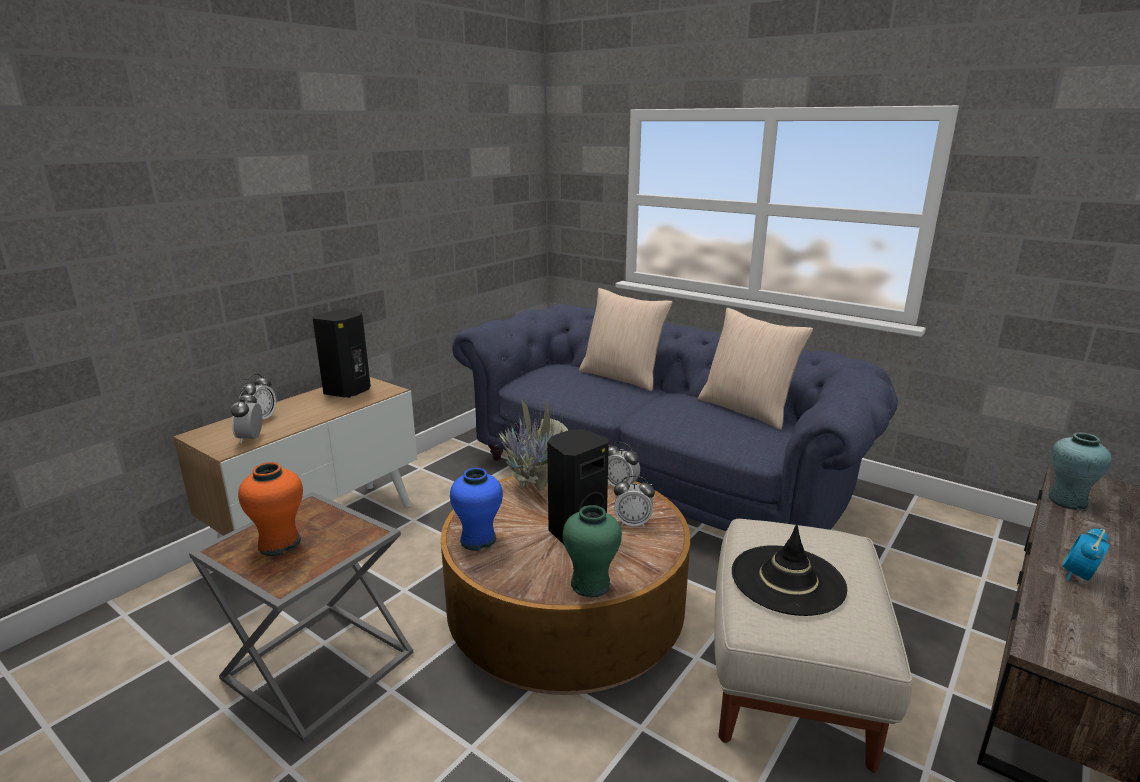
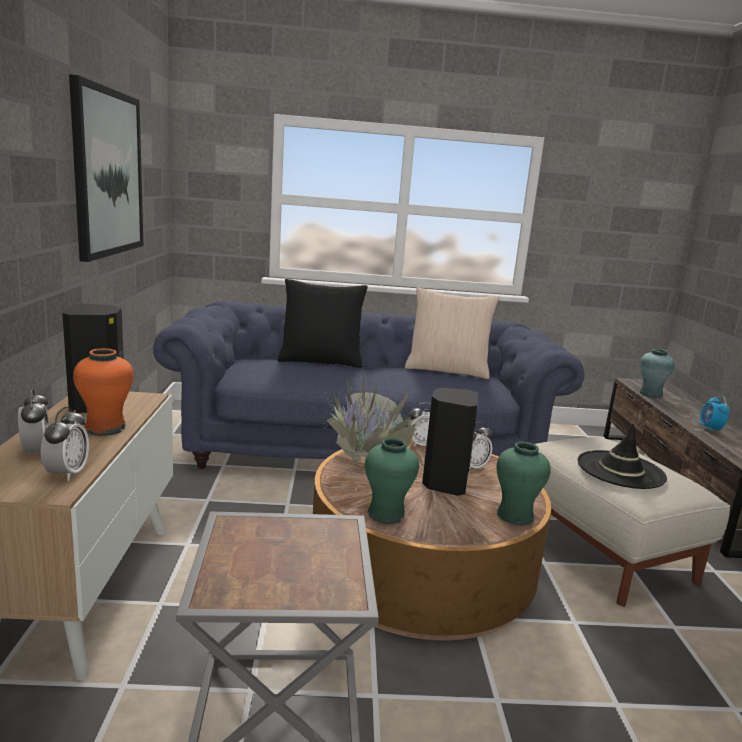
camera: 40 degrees left, 5 degrees down
alarm clock [231,390,263,444] -> alarm clock turned 135 degrees counterclockwise [41,407,89,481]
orange vase [238,462,303,556] -> orange vase moved to [73,348,134,436]
blue vase [450,468,503,551] -> green vase [365,438,419,524]
beige pillow [579,288,673,391] -> black pillow [277,279,368,368]
none -> picture [69,74,143,262]

